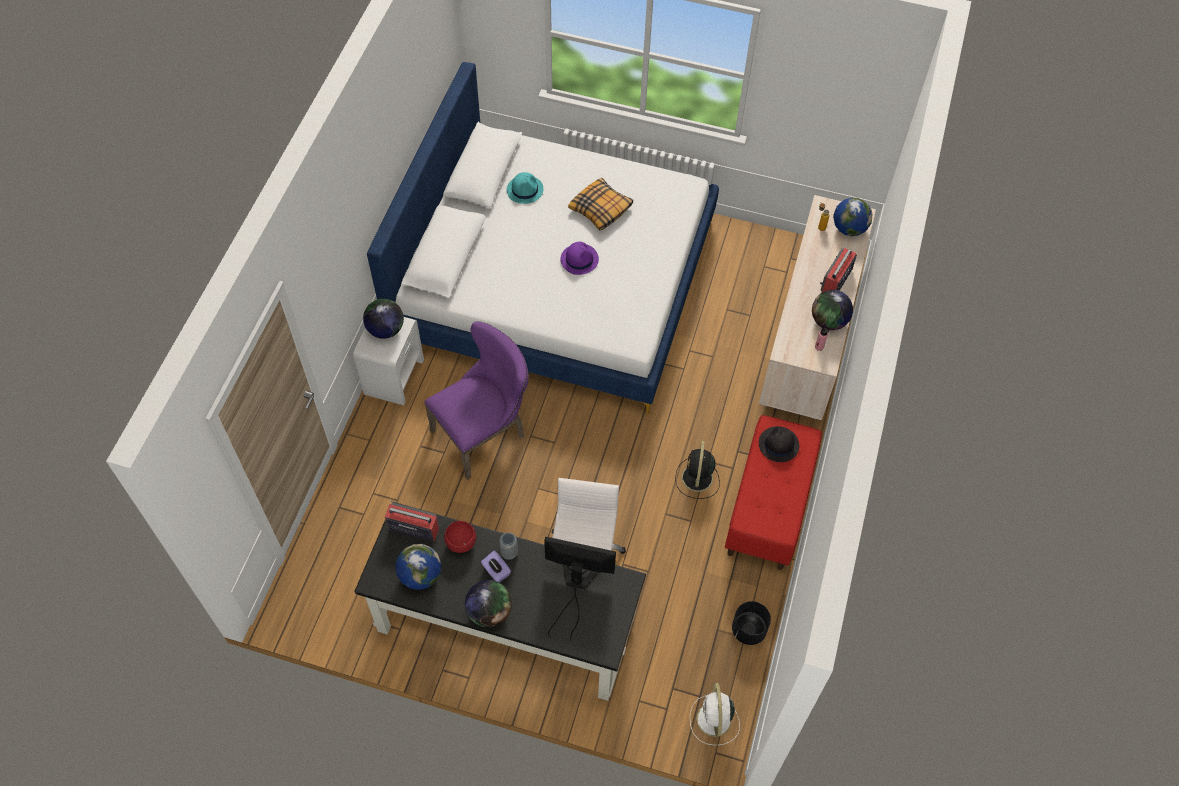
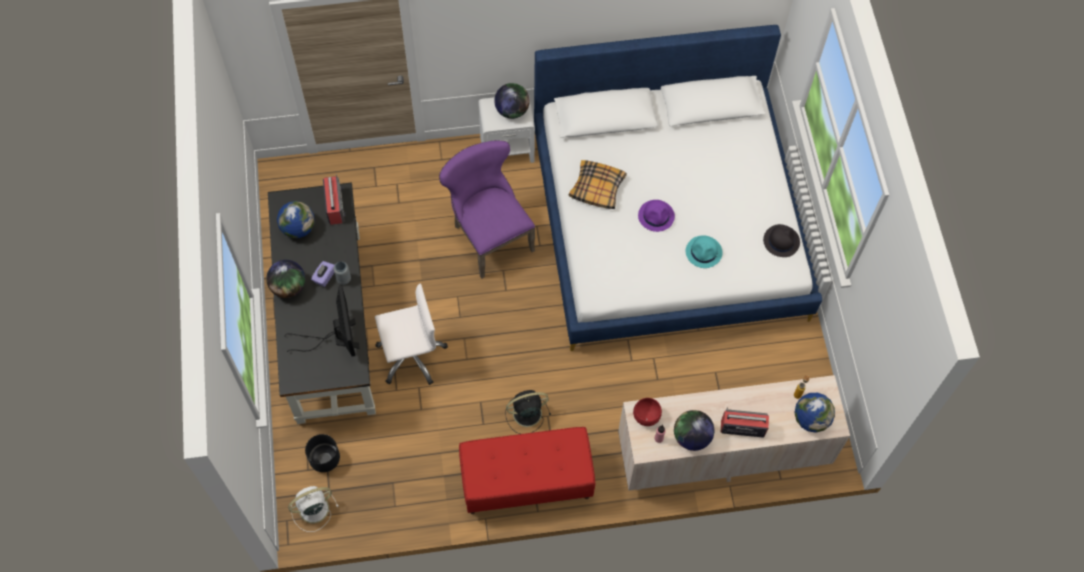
camera: 65 degrees right, 5 degrees up
purple chair [424,321,529,480] -> purple chair turned 150 degrees counterclockwise [439,140,535,279]
red bowl [444,521,476,553] -> red bowl moved to [633,398,662,426]
turquoise hat [507,172,543,204] -> turquoise hat moved to [686,235,722,268]
pillow [568,178,633,231] -> pillow moved to [569,160,627,209]
black planter [732,601,771,645] -> black planter moved to [305,434,340,472]
black hat [759,426,799,462] -> black hat moved to [763,224,800,257]

